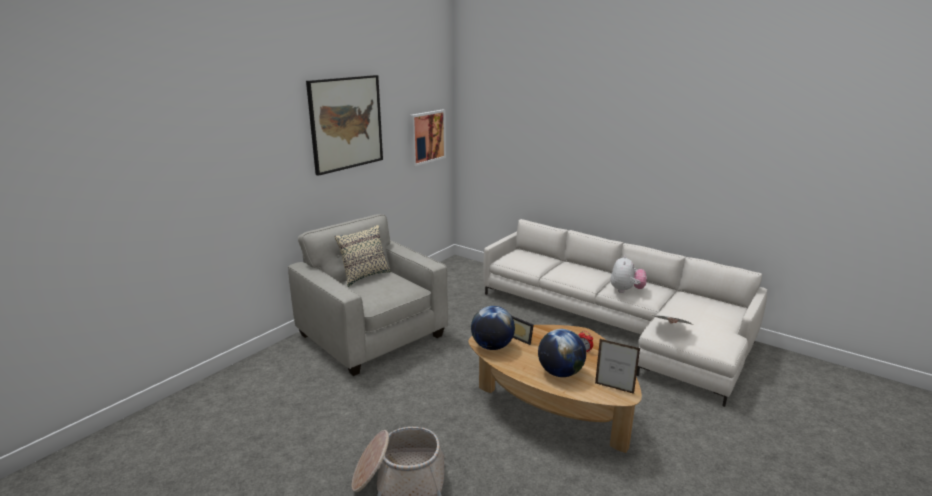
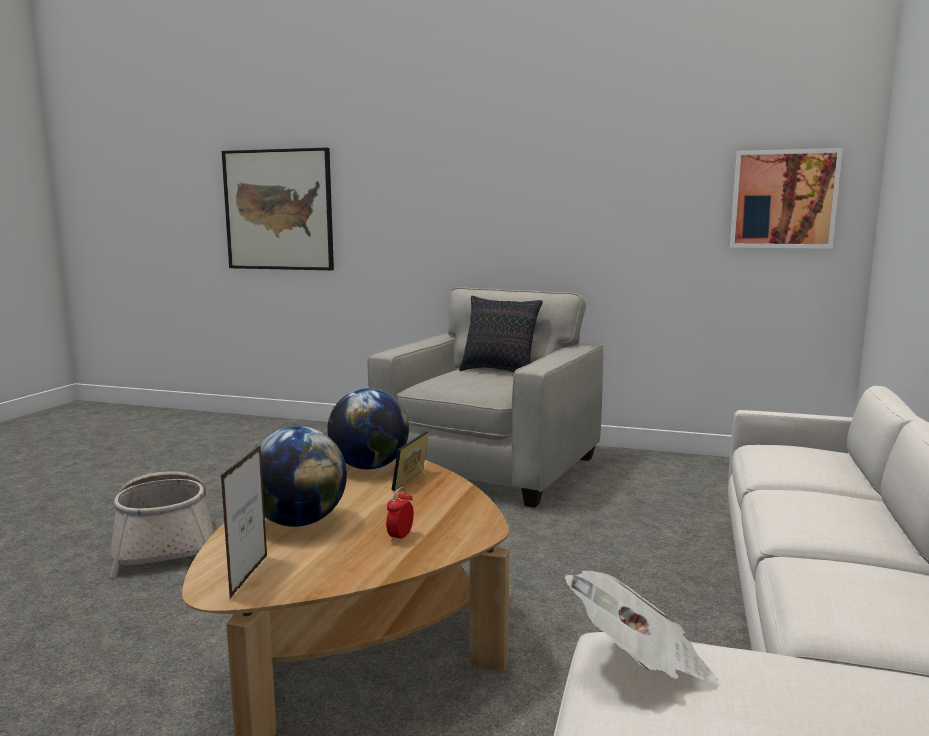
camera: 70 degrees right, 10 degrees down
picture [306,75,383,176] -> picture moved to [222,148,334,270]
beige pillow [335,225,391,287] -> black pillow [459,296,543,372]
plush toy [610,255,647,293] -> none

